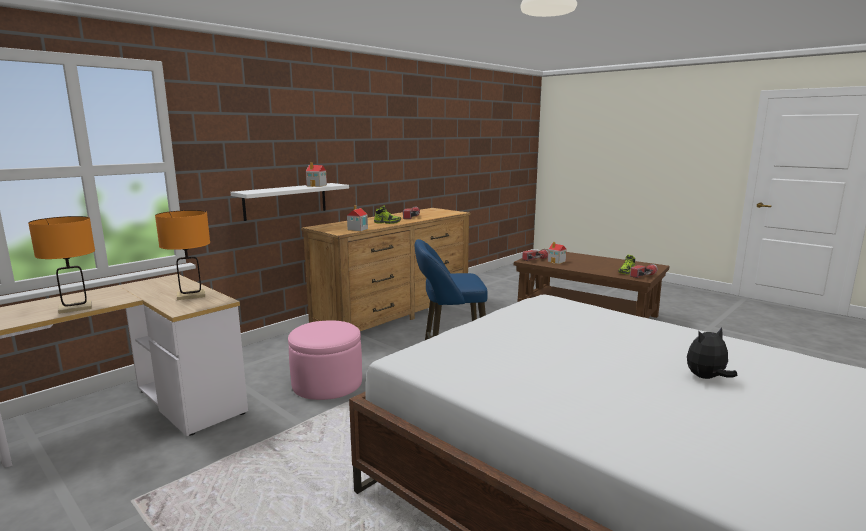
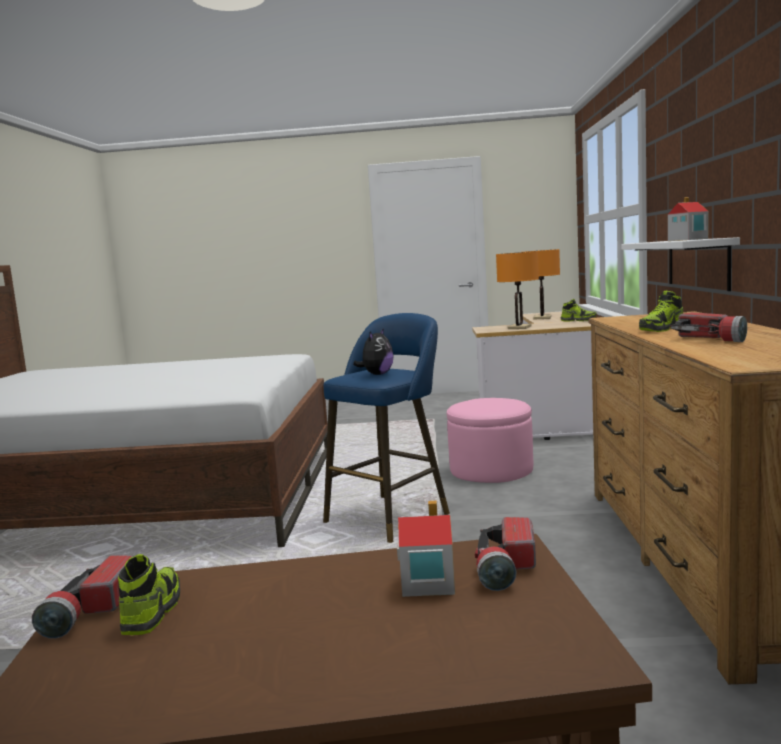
camera: 140 degrees right, 5 degrees down
toy house [347,205,368,231] -> none
plush toy [687,327,738,379] -> plush toy moved to [353,328,394,375]
none -> shoe [561,299,597,321]

